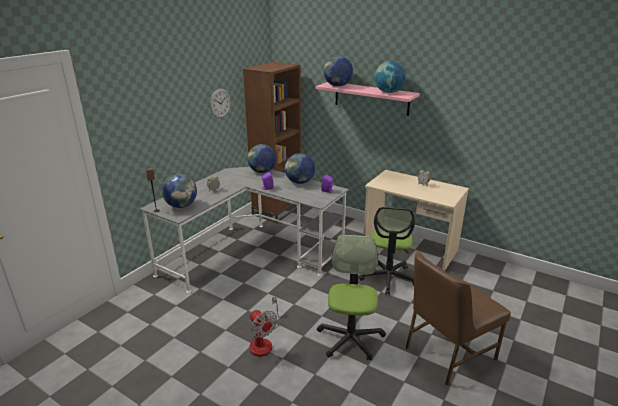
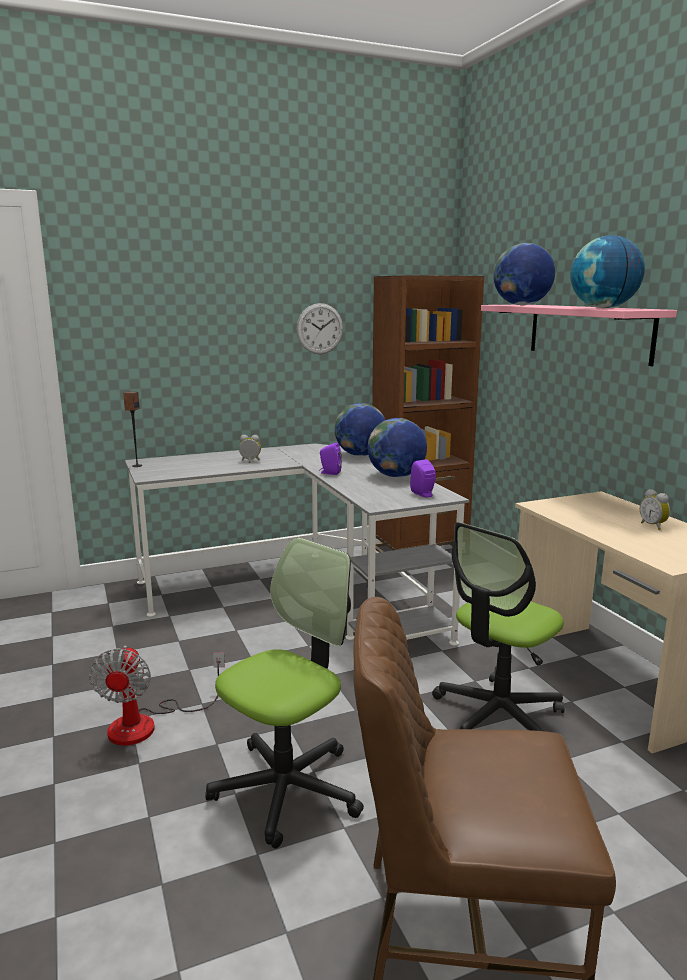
camera: 35 degrees right, 10 degrees down
globe [162,174,197,208] -> none

